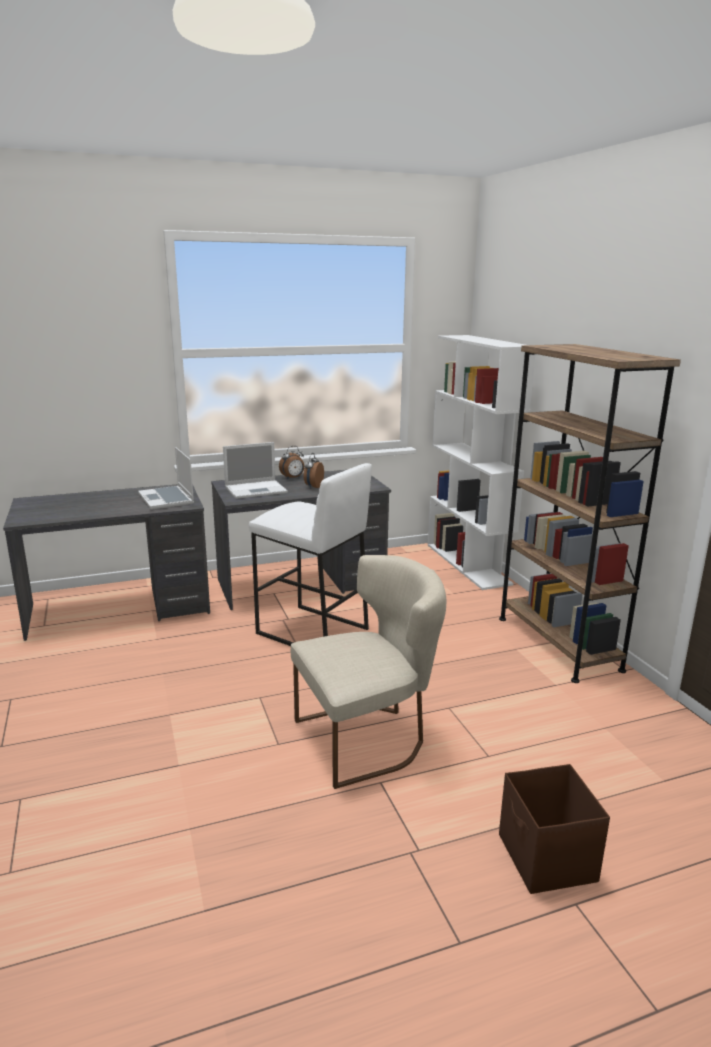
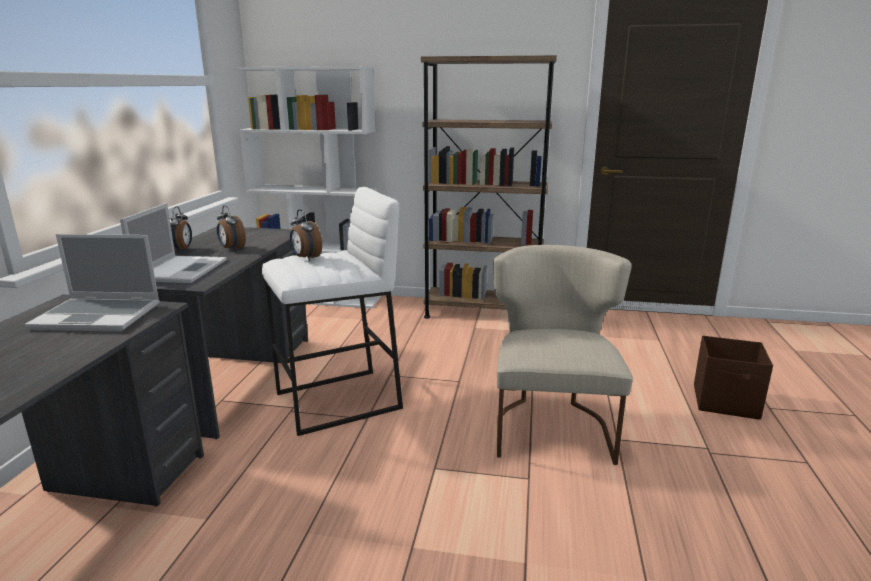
camera: 60 degrees left, 0 degrees up
none -> alarm clock [290,210,322,261]

